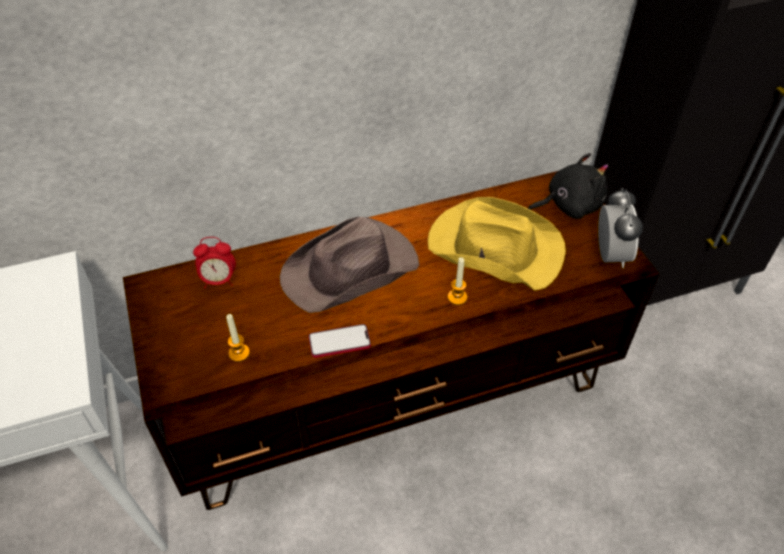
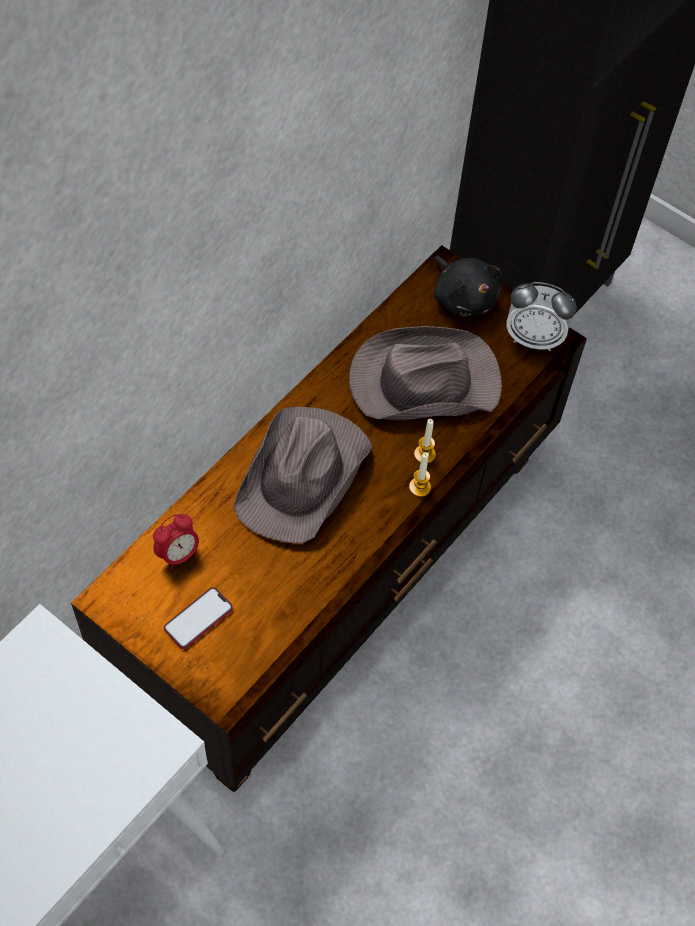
camera: 35 degrees left, 10 degrees up
candle [226,314,250,362] -> candle moved to [409,452,431,497]
phone [308,324,371,358] -> phone moved to [164,587,233,649]
yellow hat [428,197,566,291] -> brown hat [349,326,502,420]
black plush toy [528,153,608,219] -> black plush toy turned 105 degrees clockwise [434,255,502,317]
alarm clock [598,188,643,268] -> alarm clock turned 135 degrees clockwise [506,282,576,351]

